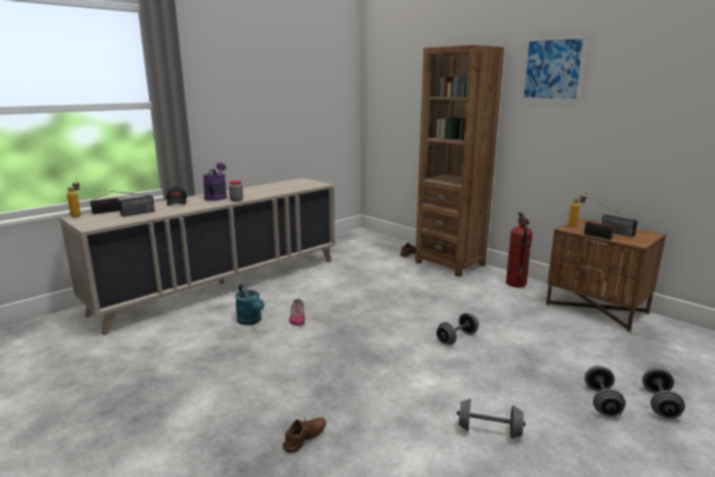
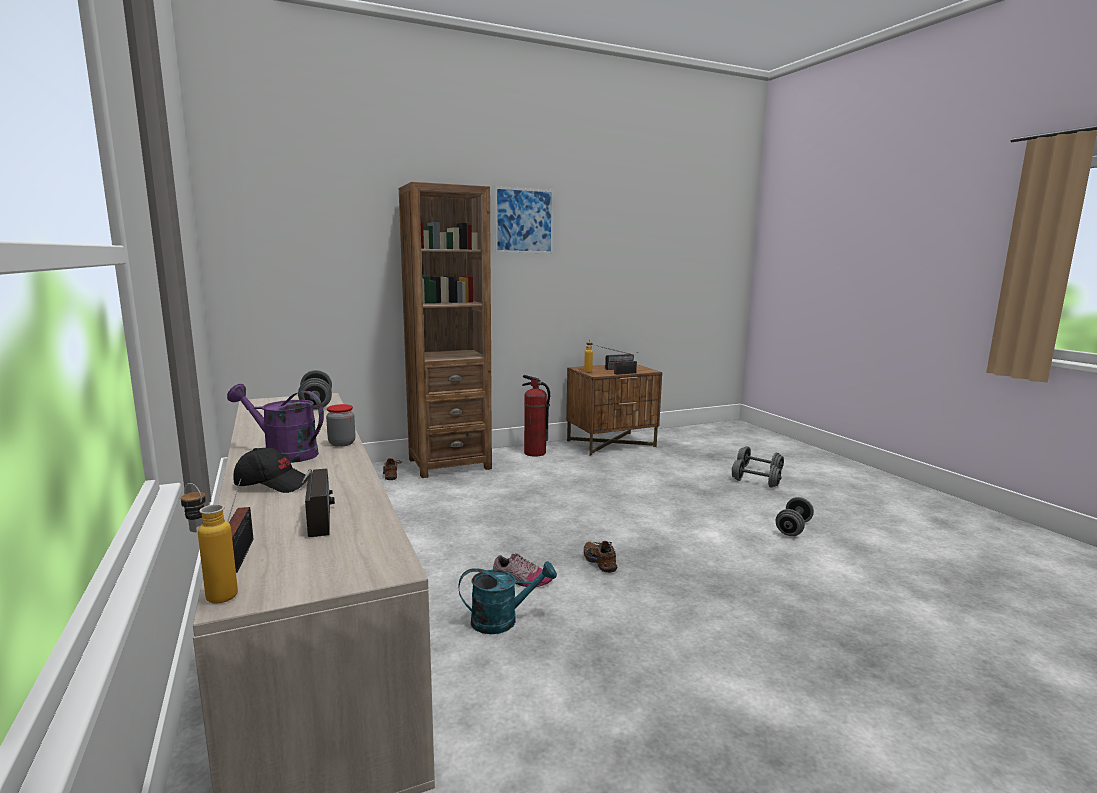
camera: 70 degrees left, 5 degrees down
brown shoe [282,415,326,453] -> brown shoe moved to [584,541,617,573]
grey dumbbell [436,313,479,345] -> grey dumbbell moved to [298,370,332,410]

